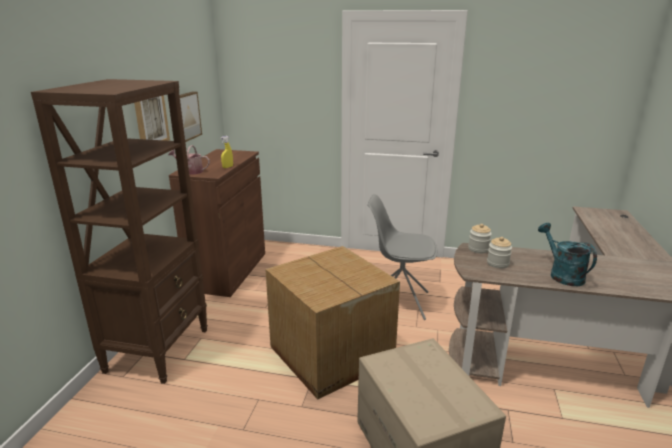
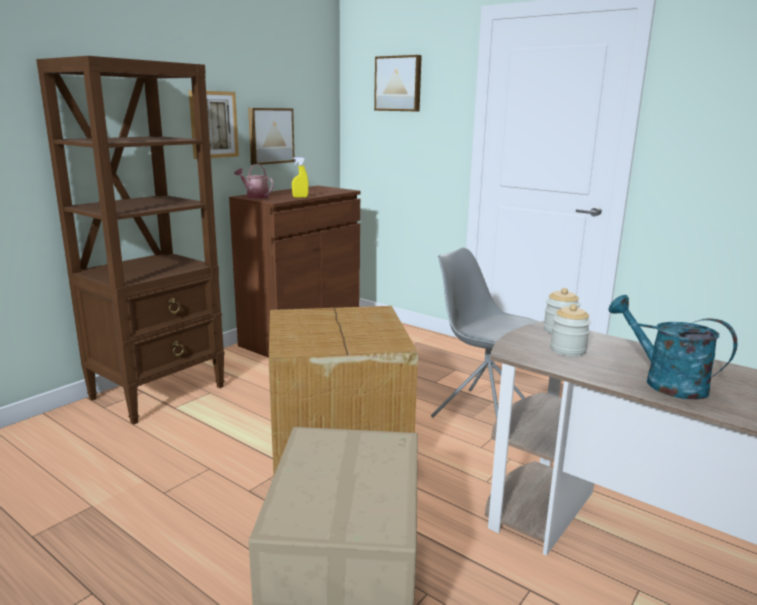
camera: 25 degrees right, 5 degrees down
turquoise watering can [538,223,597,286] -> turquoise watering can turned 45 degrees counterclockwise [608,295,737,400]
none -> picture [374,55,422,111]

